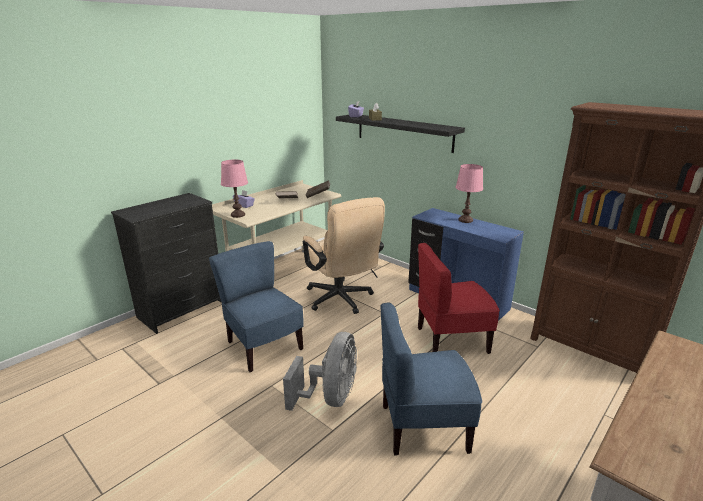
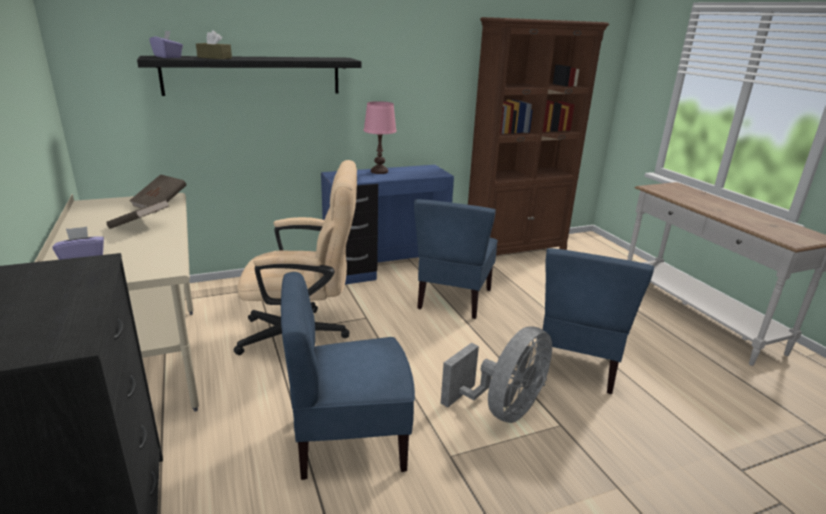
camera: 65 degrees left, 0 degrees up
pink table lamp [221,160,248,218] -> none
grey fan [283,332,357,411] -> grey fan turned 90 degrees clockwise [441,327,552,423]
red chair [418,243,500,354] -> blue chair [414,199,498,319]

